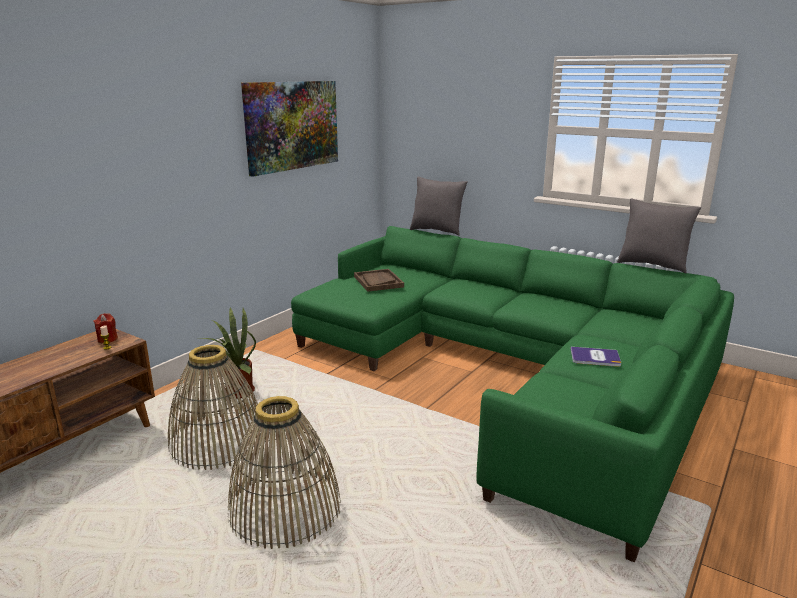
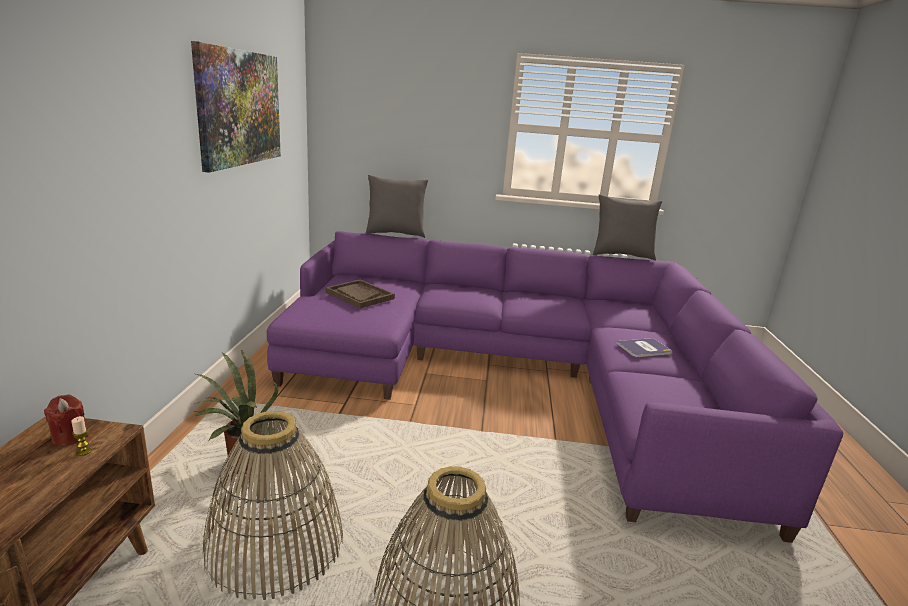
camera: 30 degrees left, 0 degrees up
green sofa [291,226,734,563] -> purple sofa [267,231,843,543]

